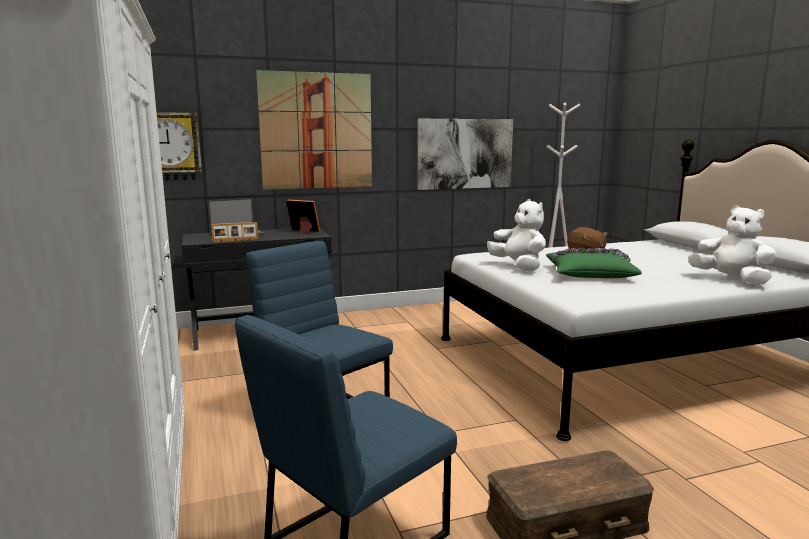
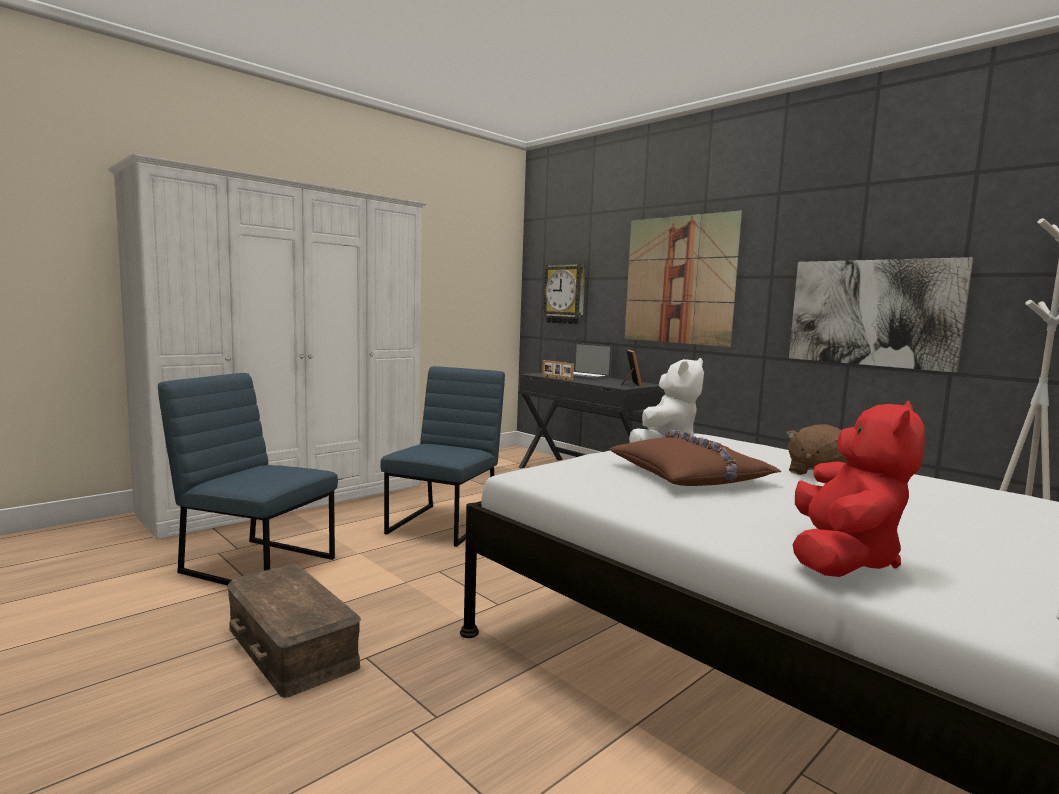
camera: 65 degrees right, 5 degrees down
green pillow [546,248,642,278] -> brown pillow [610,430,782,486]
white plush toy [688,205,777,285] -> red plush toy [793,401,925,577]

